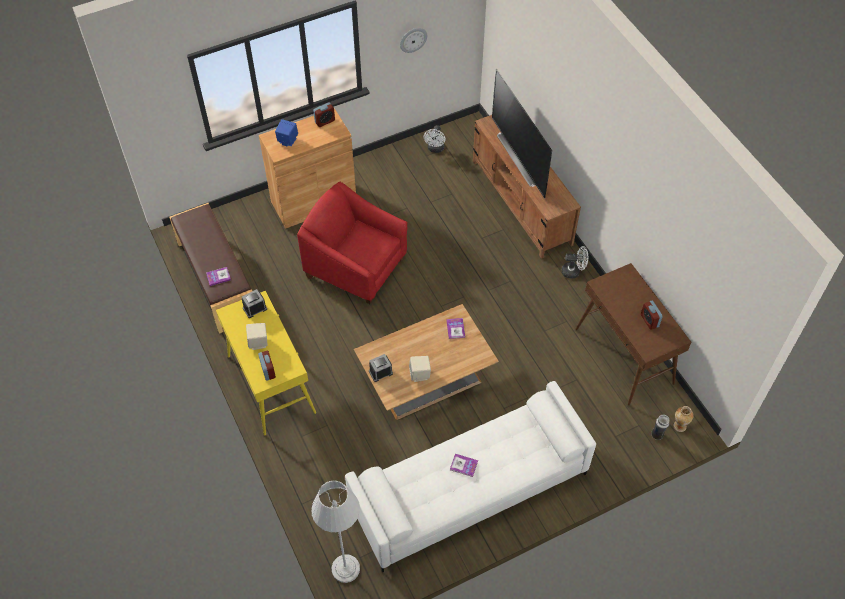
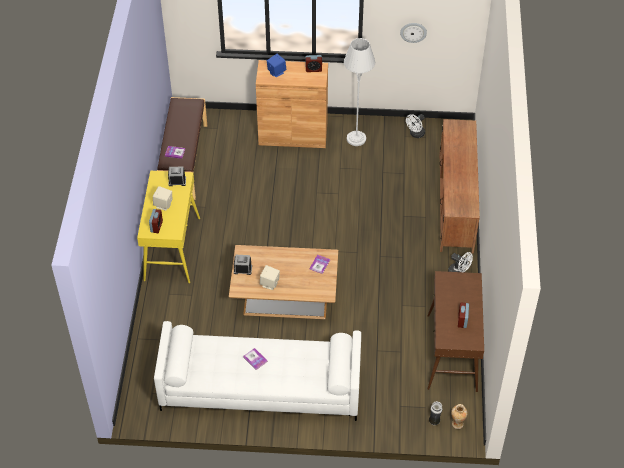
camera: 30 degrees right, 5 degrees down
red armchair [297,181,407,304] -> none
grey floor lamp [312,481,360,583] -> grey floor lamp moved to [344,38,375,146]
television [492,69,552,199] -> none

